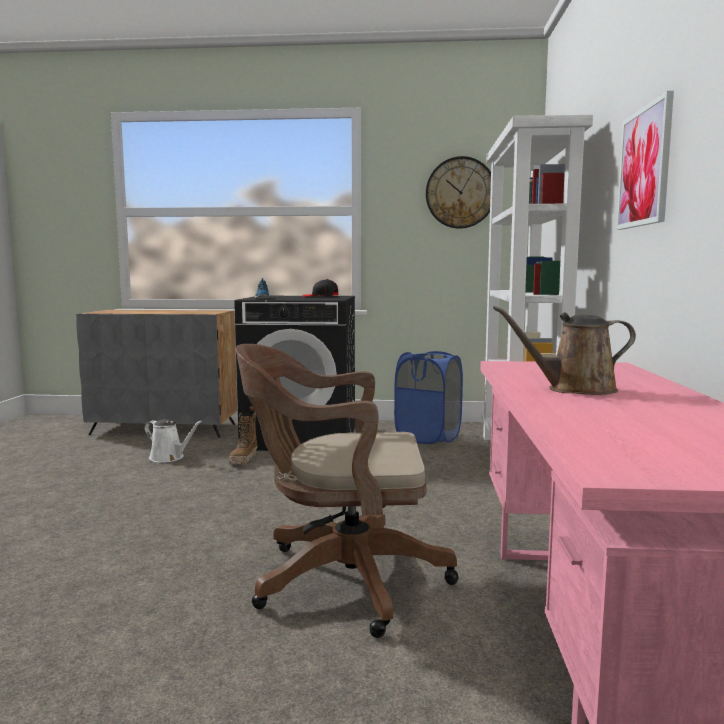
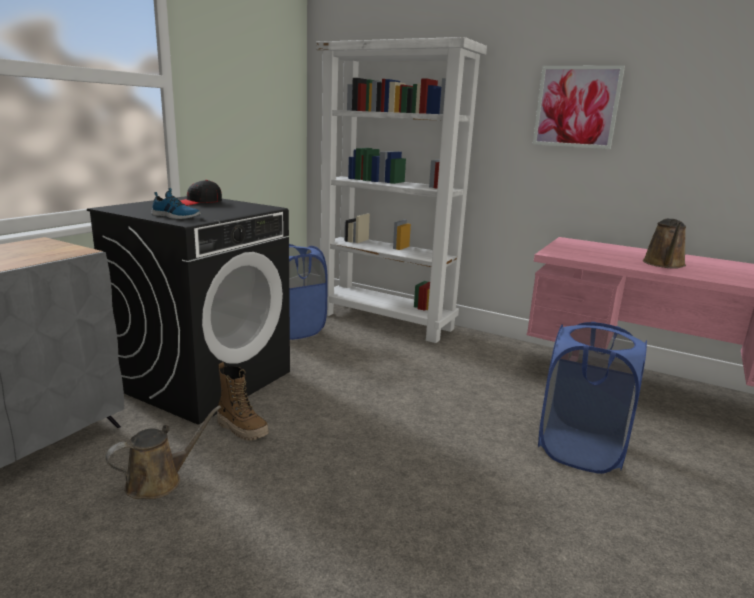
camera: 65 degrees left, 10 degrees up
white watering can [144,419,202,463] -> brown watering can [106,405,221,499]
brown office chair [236,344,459,638] -> blue laundry basket [538,322,647,474]
wall clock [426,156,491,229] -> none

